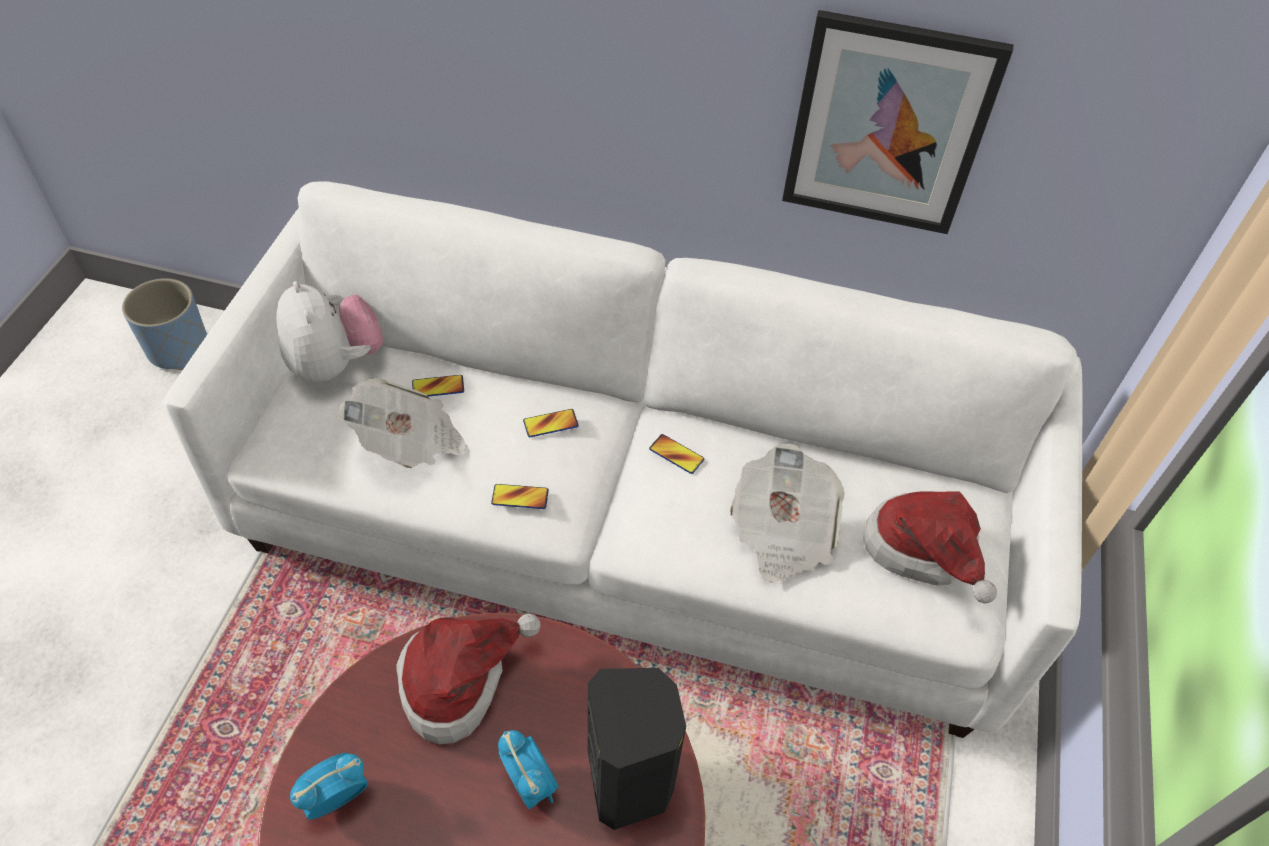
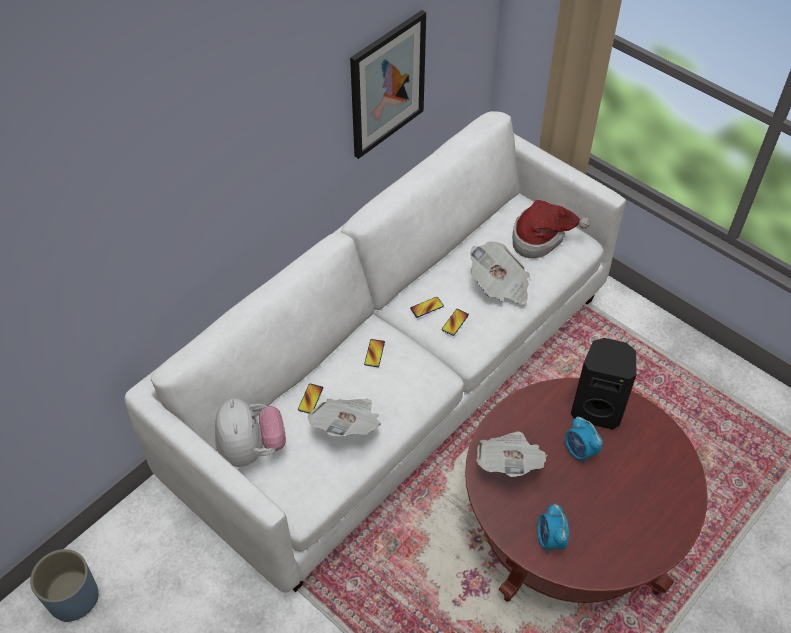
camera: 60 degrees left, 0 degrees up
plush toy [276,281,383,382] -> plush toy turned 75 degrees clockwise [215,398,286,467]
hat [396,614,540,744] -> newspaper [476,431,548,477]
phone [491,484,549,509] -> phone moved to [442,309,469,336]
alarm clock [498,730,559,809] -> alarm clock turned 120 degrees counterclockwise [565,416,603,465]

